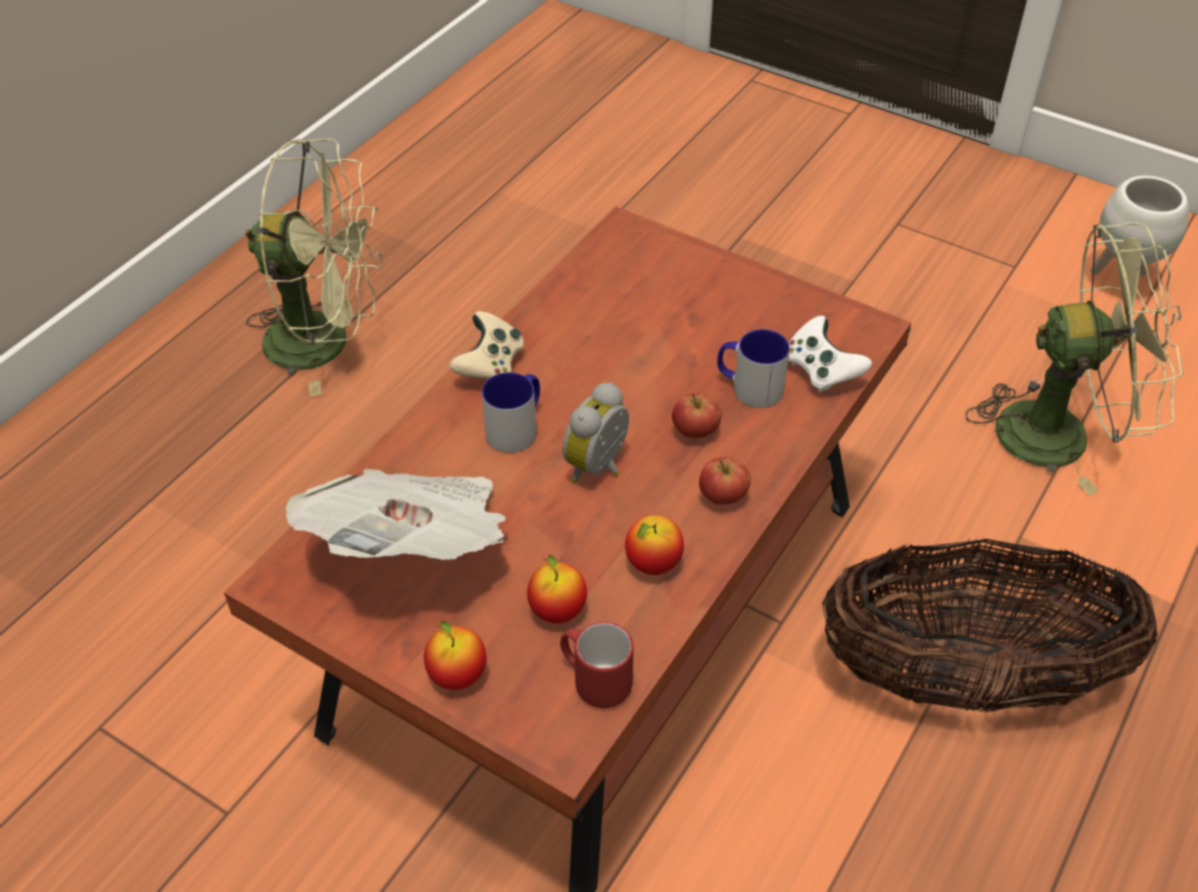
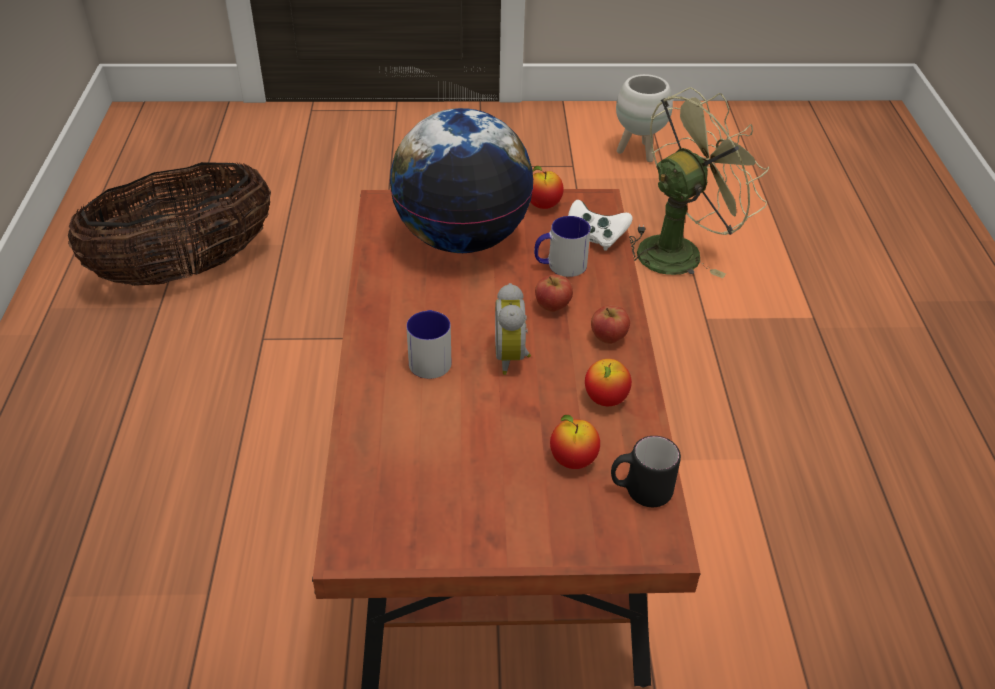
camera: 35 degrees left, 5 degrees down
green fan [245,139,383,397] -> none
newspaper [285,469,506,560] -> none
apple [424,621,486,690] -> apple moved to [530,166,564,209]
beige game controller [449,311,524,379] -> none
red mug [560,622,634,708] -> black mug [611,436,681,507]
basket [822,539,1158,712] -> basket moved to [68,162,271,286]
none -> globe [389,108,534,253]

